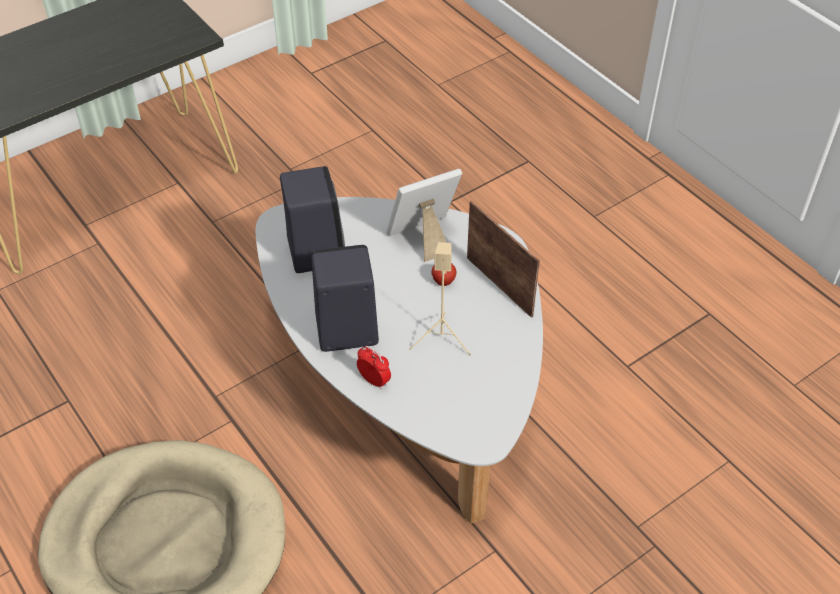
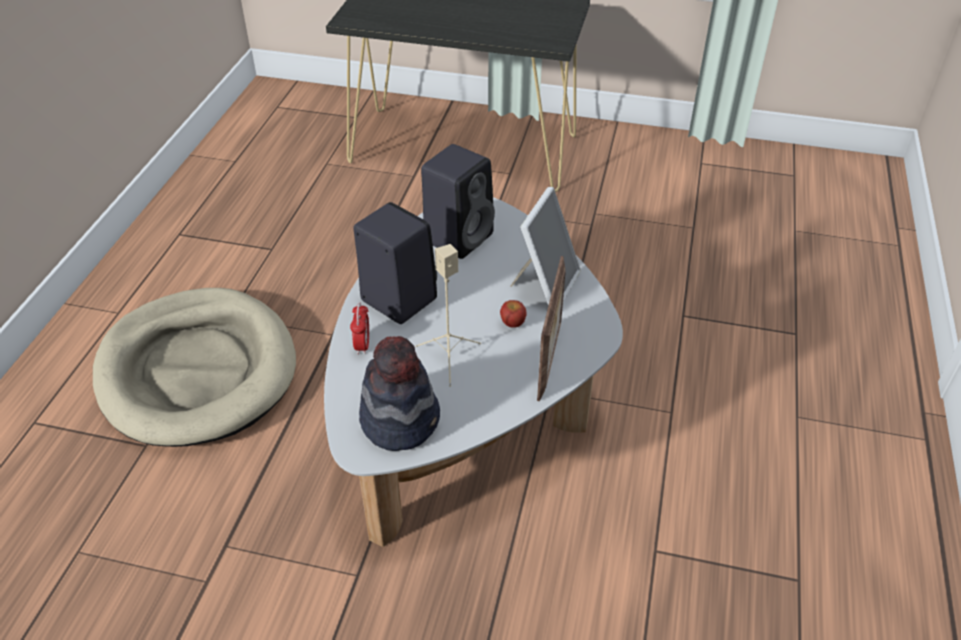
camera: 50 degrees right, 5 degrees down
picture frame [386,169,462,262] -> picture frame turned 90 degrees clockwise [511,187,581,306]
none -> hat [359,336,440,451]

